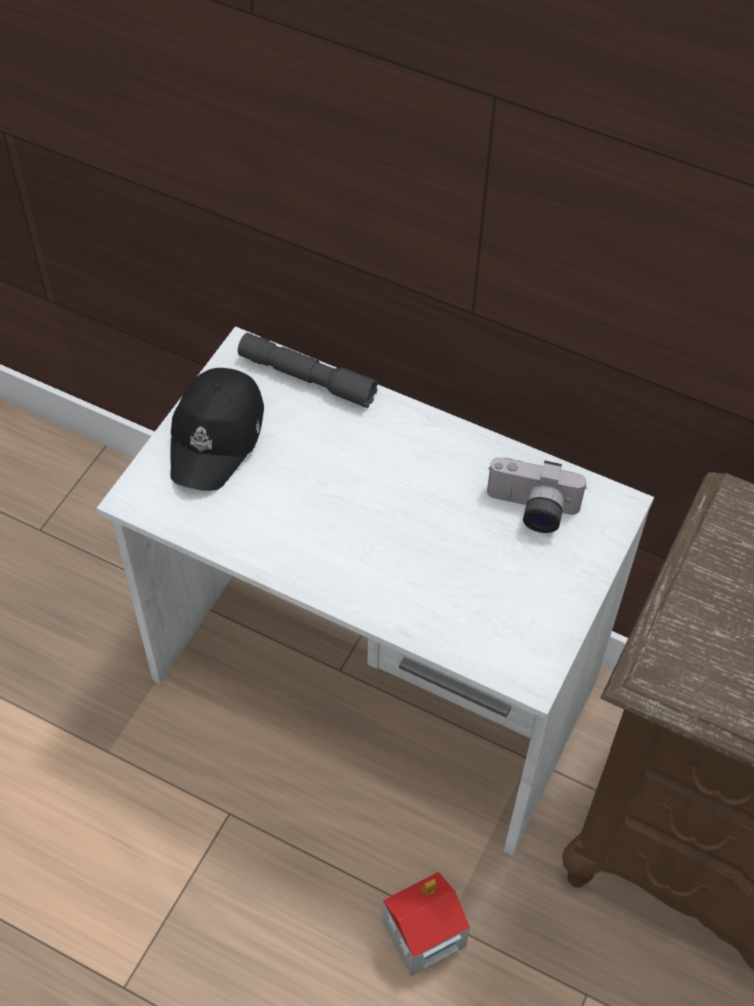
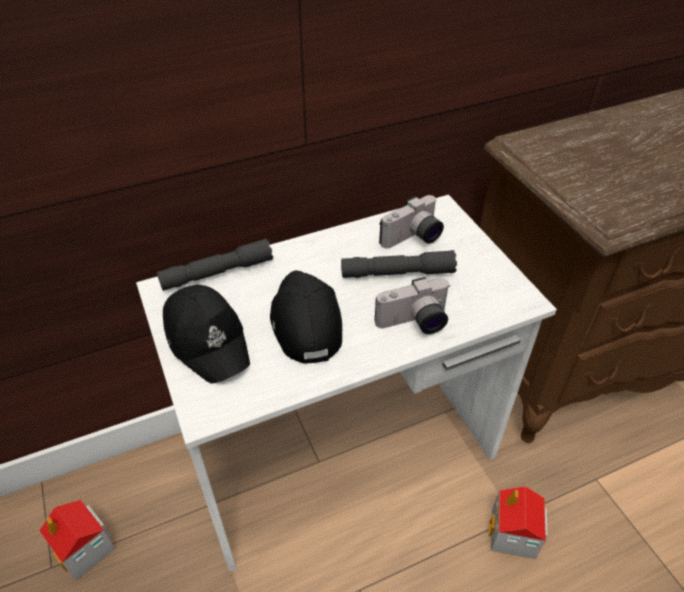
camera: 50 degrees left, 10 degrees down
none -> toy house [39,500,116,581]
none -> black cap [270,270,342,364]
none -> grey flashlight [341,250,457,278]
none -> camera [375,277,451,334]

